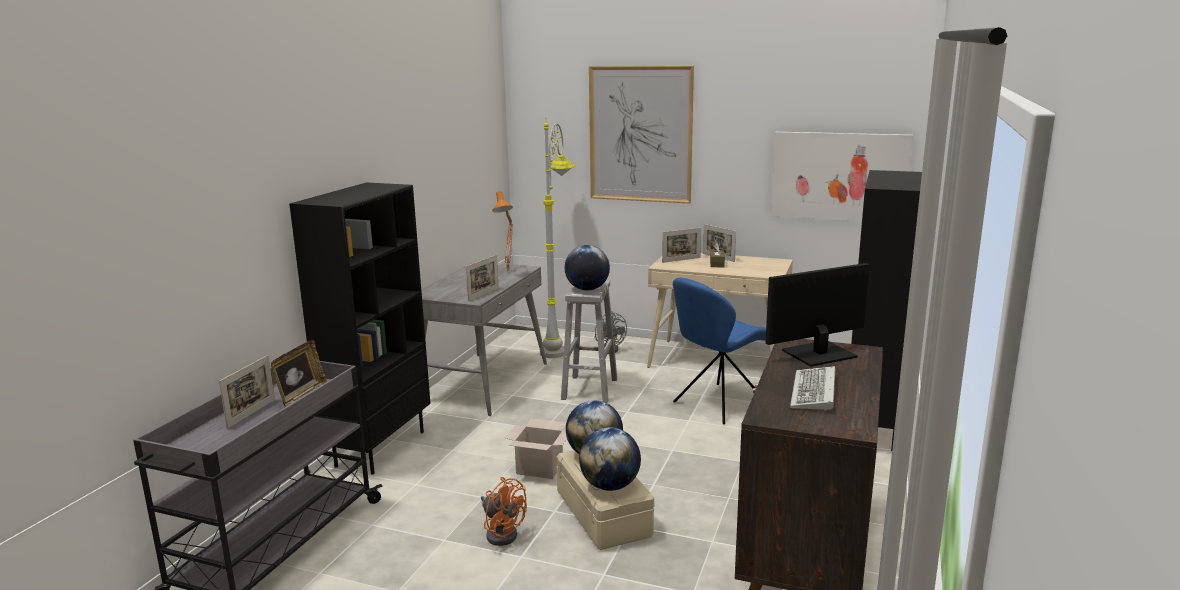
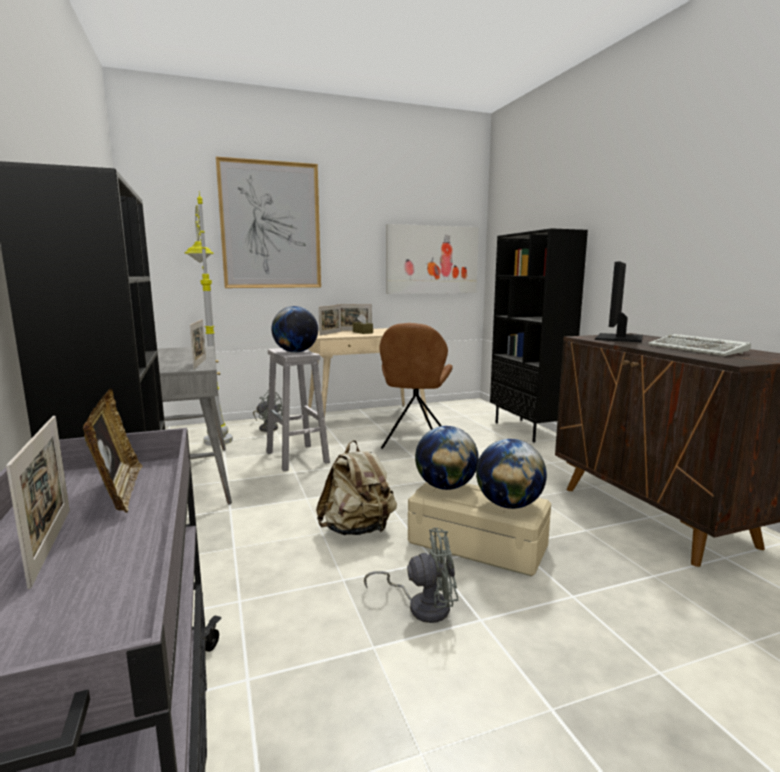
camera: 40 degrees left, 5 degrees down
orange fan [481,477,527,546] -> grey fan [364,528,458,623]
orange table lamp [492,191,513,271] -> none
cardboard box [505,418,567,479] -> beige backpack [316,440,397,535]
blue chair [673,277,766,424] -> brown chair [379,323,453,449]

